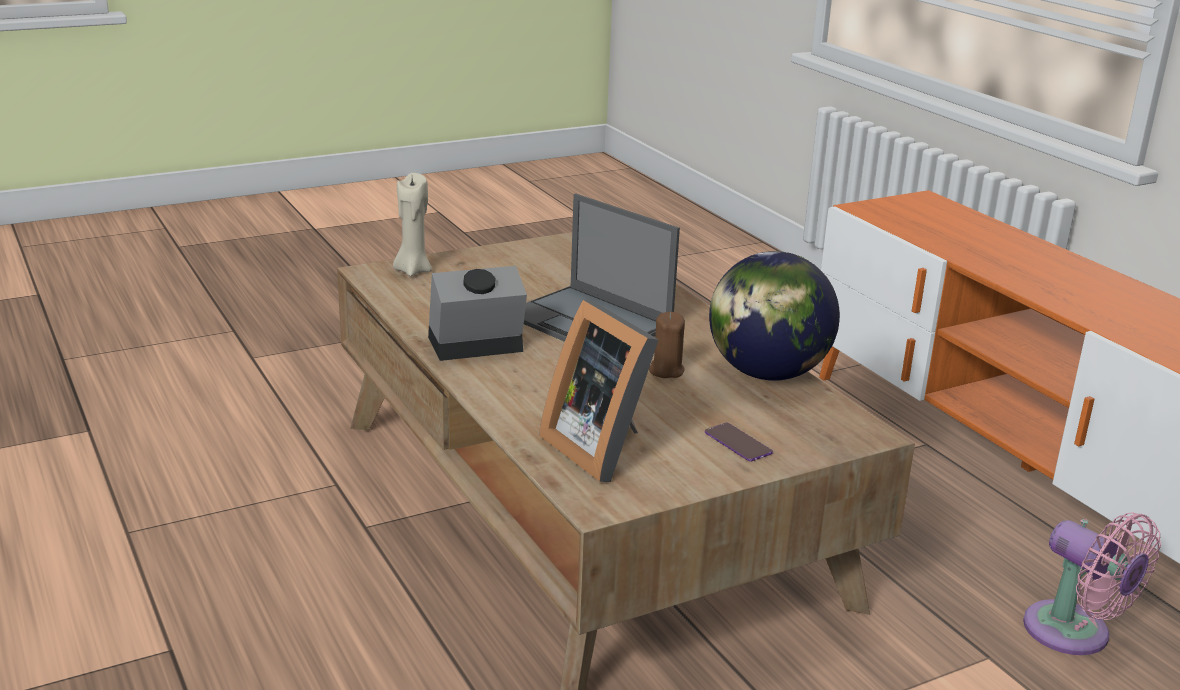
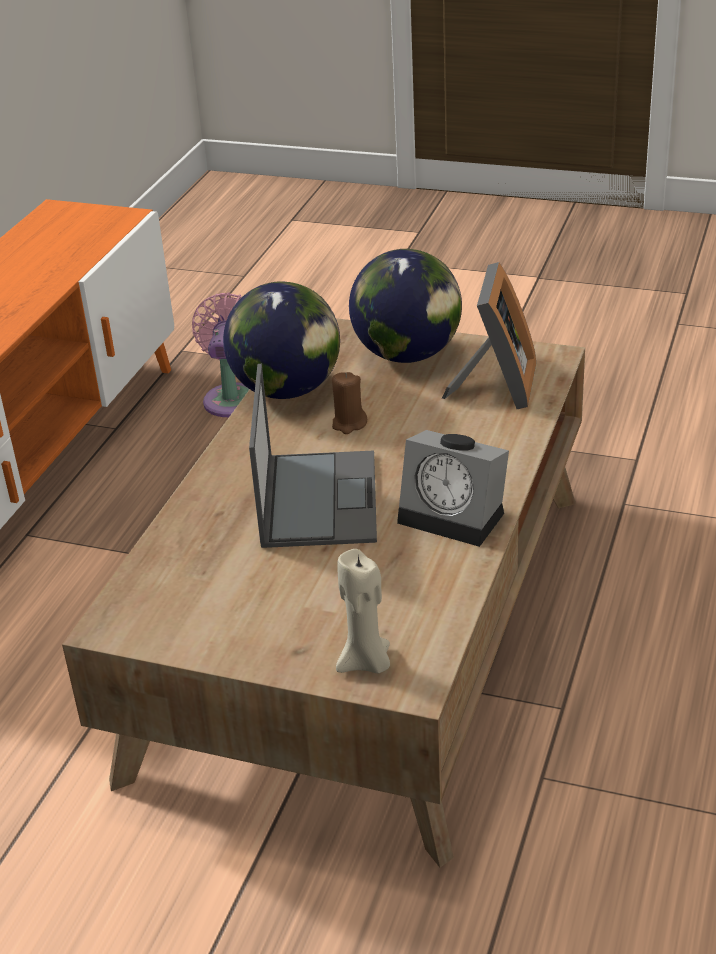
camera: 130 degrees left, 10 degrees up
phone [705,423,773,462] -> globe [349,249,462,363]

